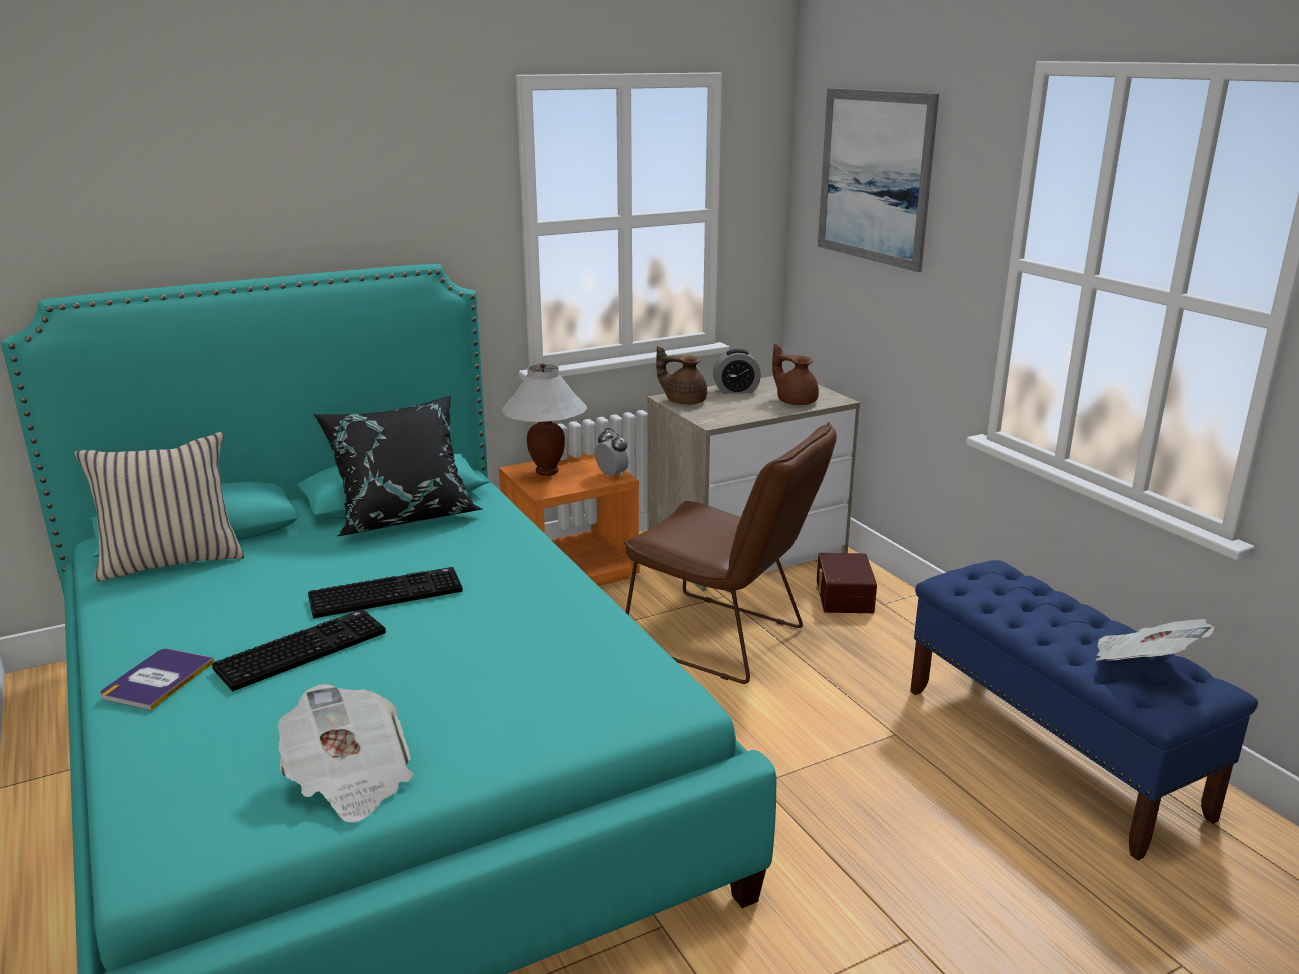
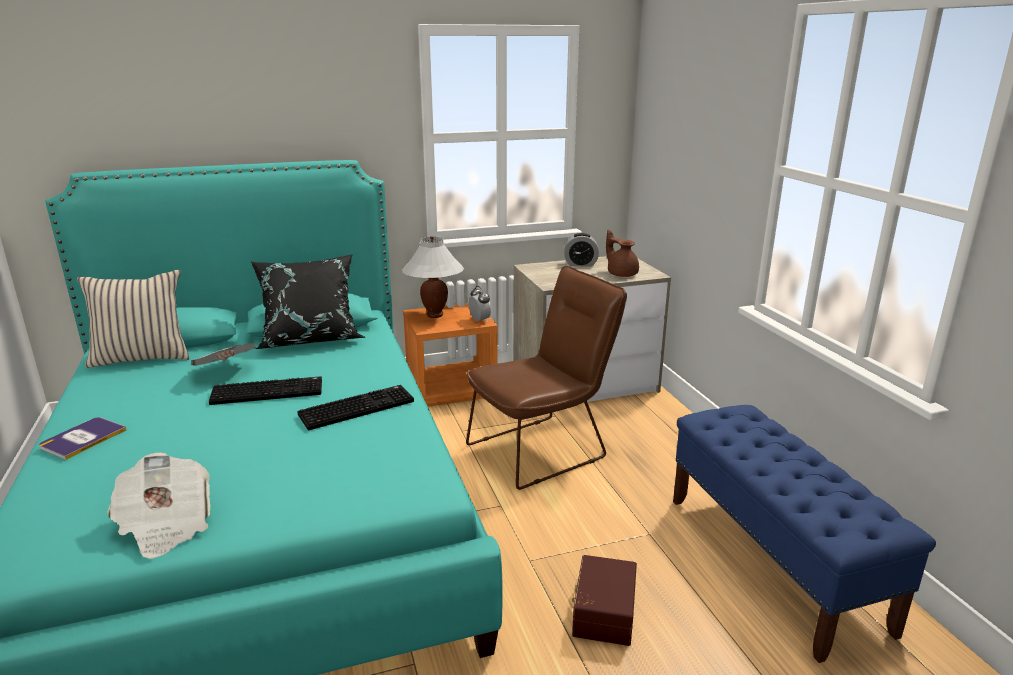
camera: 10 degrees right, 0 degrees up
keyboard [212,609,386,691] -> keyboard moved to [297,385,414,430]
brown chair [624,422,837,684] -> brown chair turned 75 degrees counterclockwise [466,266,627,490]
brown teapot [656,346,707,405] -> none
brown storage box [816,553,877,613] -> brown storage box moved to [572,555,637,646]
picture [818,88,939,272] -> none
newspaper [1095,619,1214,661] -> newspaper moved to [191,343,256,366]

